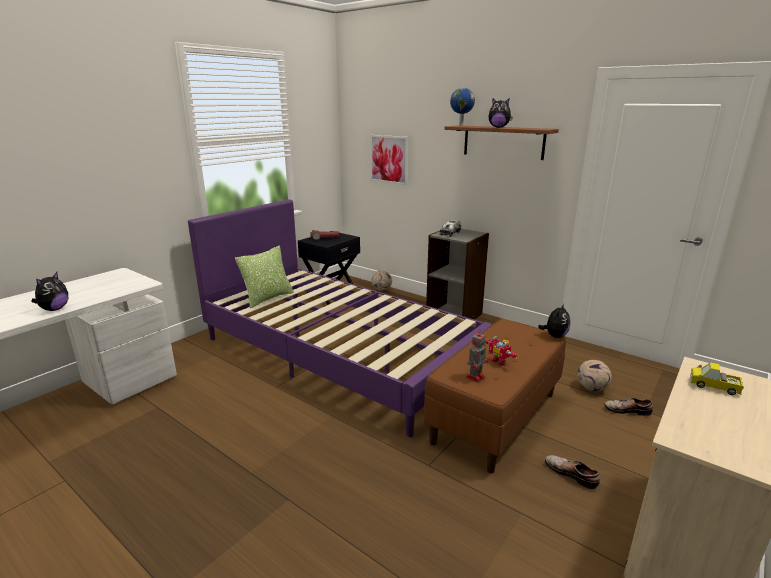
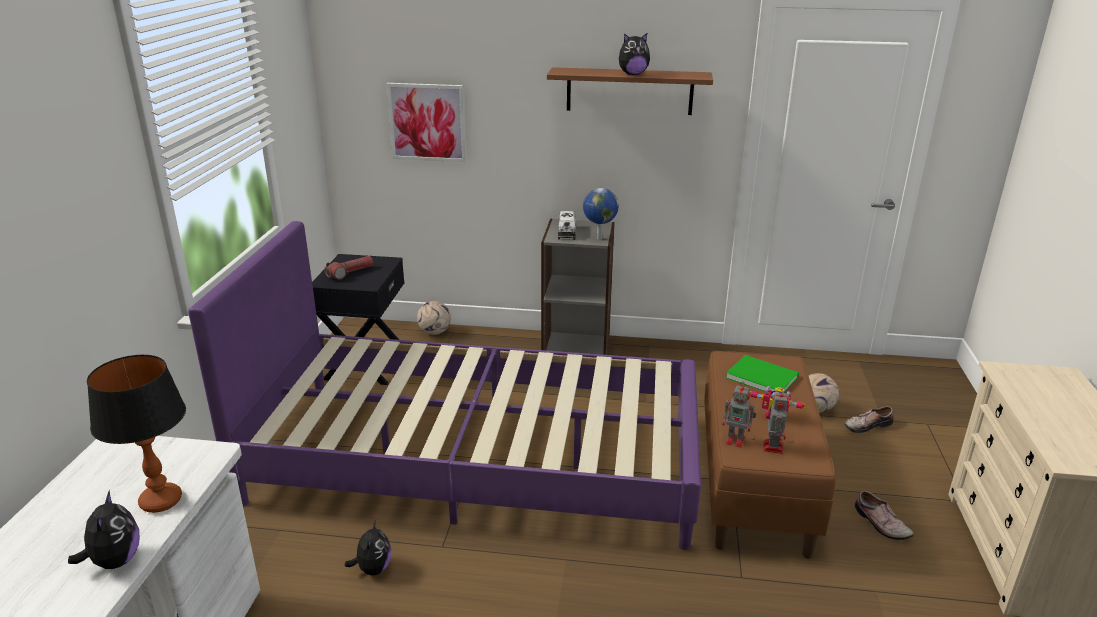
camera: 30 degrees left, 5 degrees up
pillow [235,246,294,308] -> none
globe [450,88,475,126] -> globe moved to [583,188,619,240]
plush toy [538,304,570,338] -> plush toy moved to [345,520,391,576]
shoe [545,455,600,489] -> shoe turned 135 degrees counterclockwise [855,491,914,540]
toy truck [690,362,744,395] -> none
none -> table lamp [87,355,186,513]
none -> toy robot [722,382,756,448]
none -> green book [726,355,799,392]

